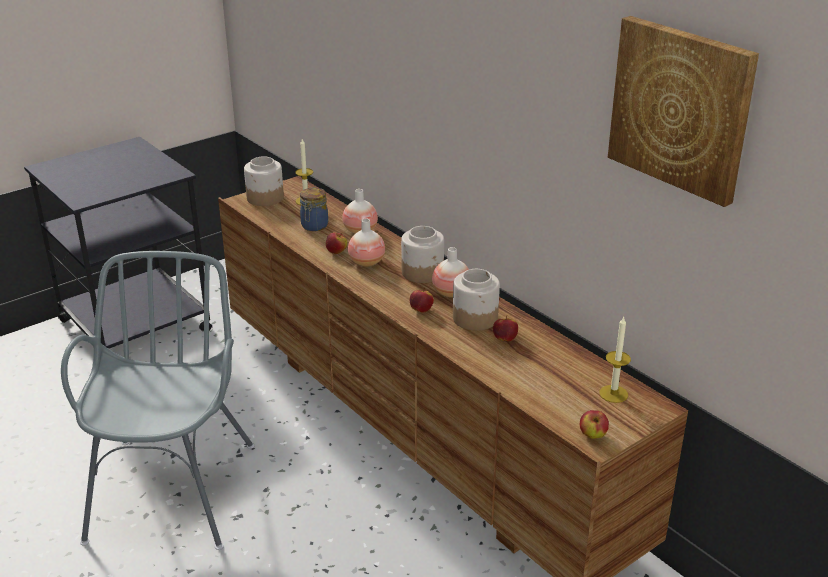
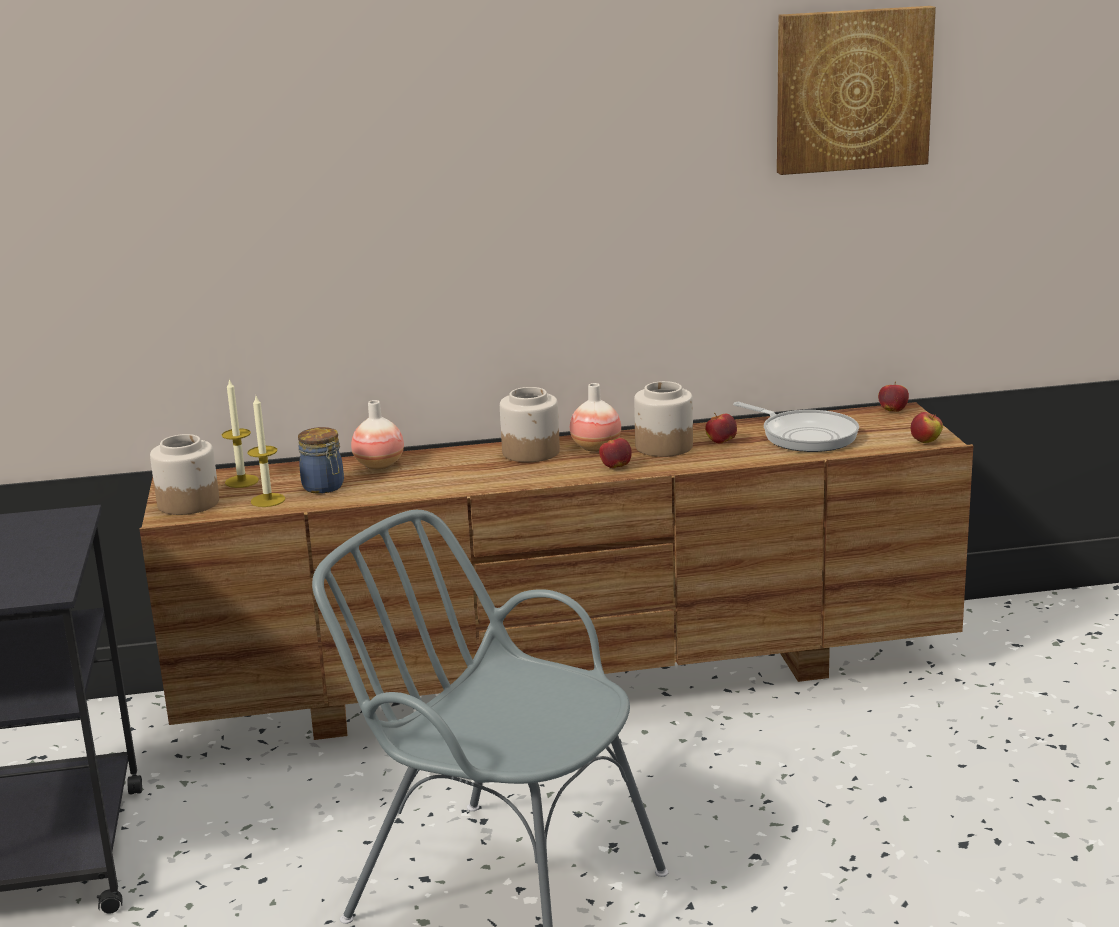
camera: 60 degrees left, 10 degrees down
apple [326,232,347,254] -> apple moved to [878,381,909,412]
vase [348,218,385,267] -> none
candle [599,317,631,403] -> candle moved to [248,396,285,507]
none -> frying pan [733,402,859,452]

